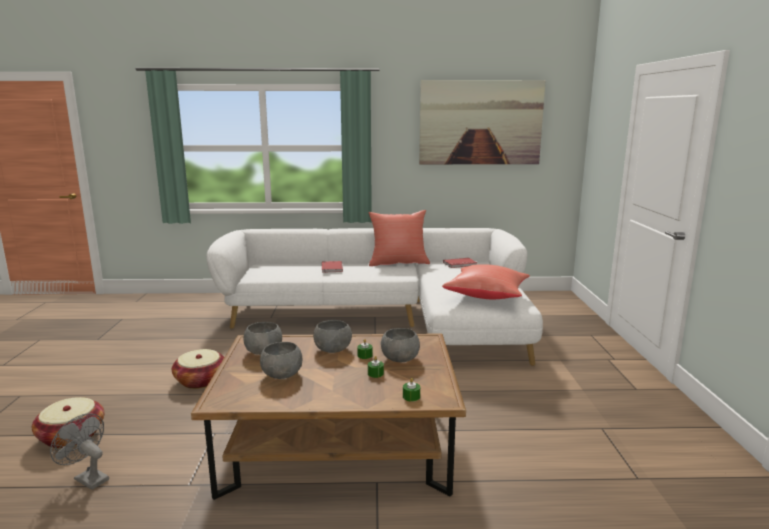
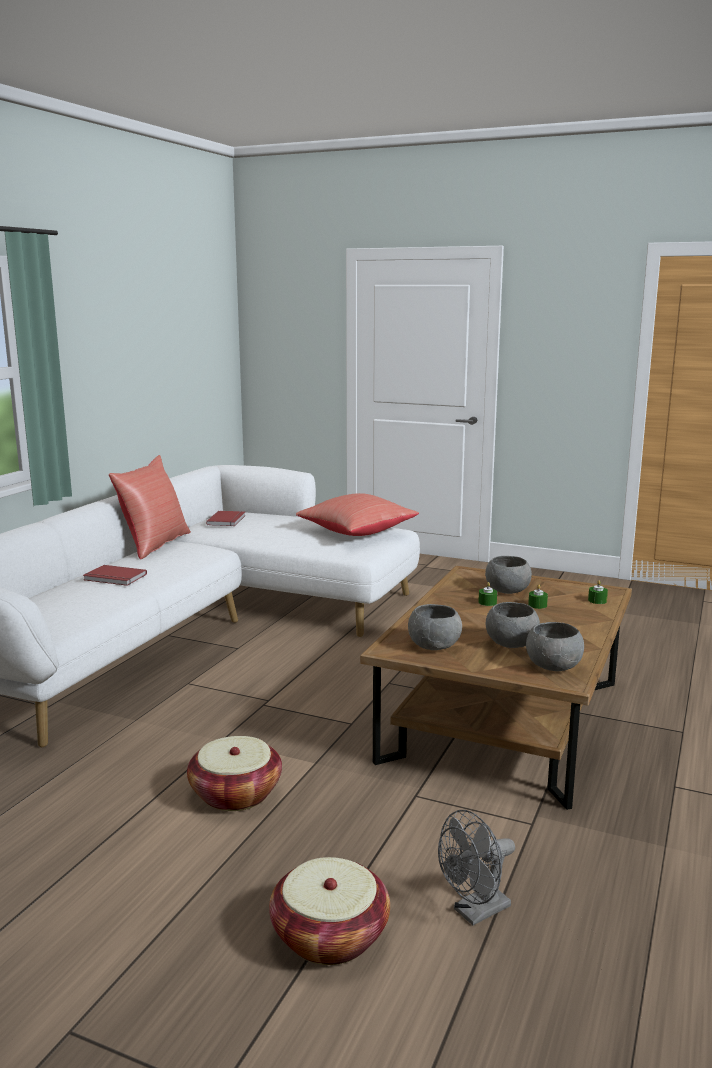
camera: 65 degrees left, 0 degrees up
grey bowl [313,320,352,353] -> grey bowl moved to [526,622,584,671]
picture [419,80,546,164] -> none

